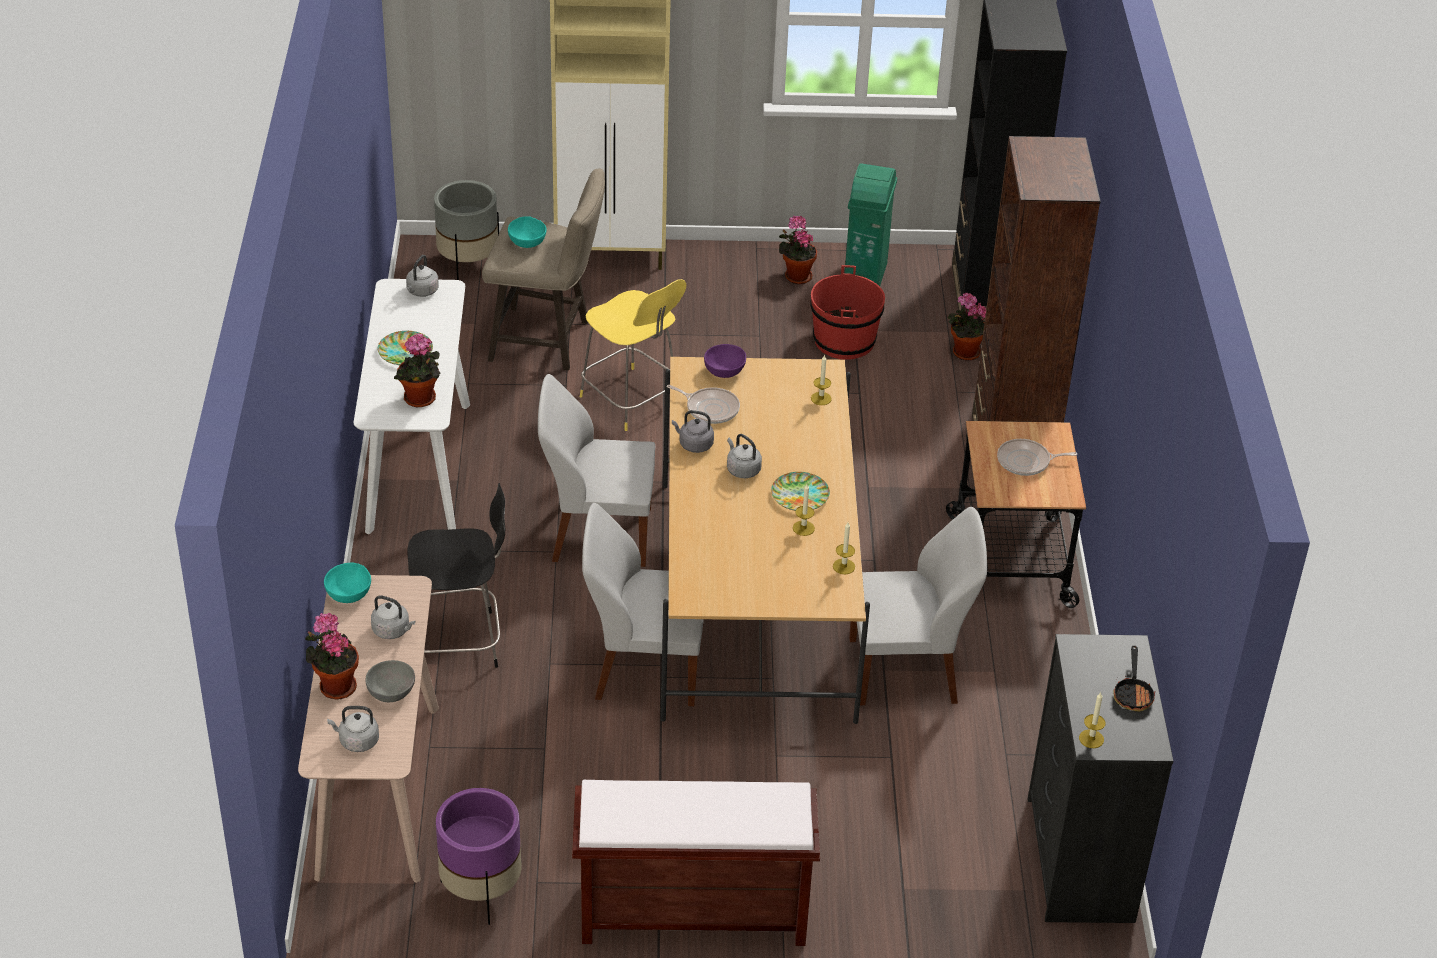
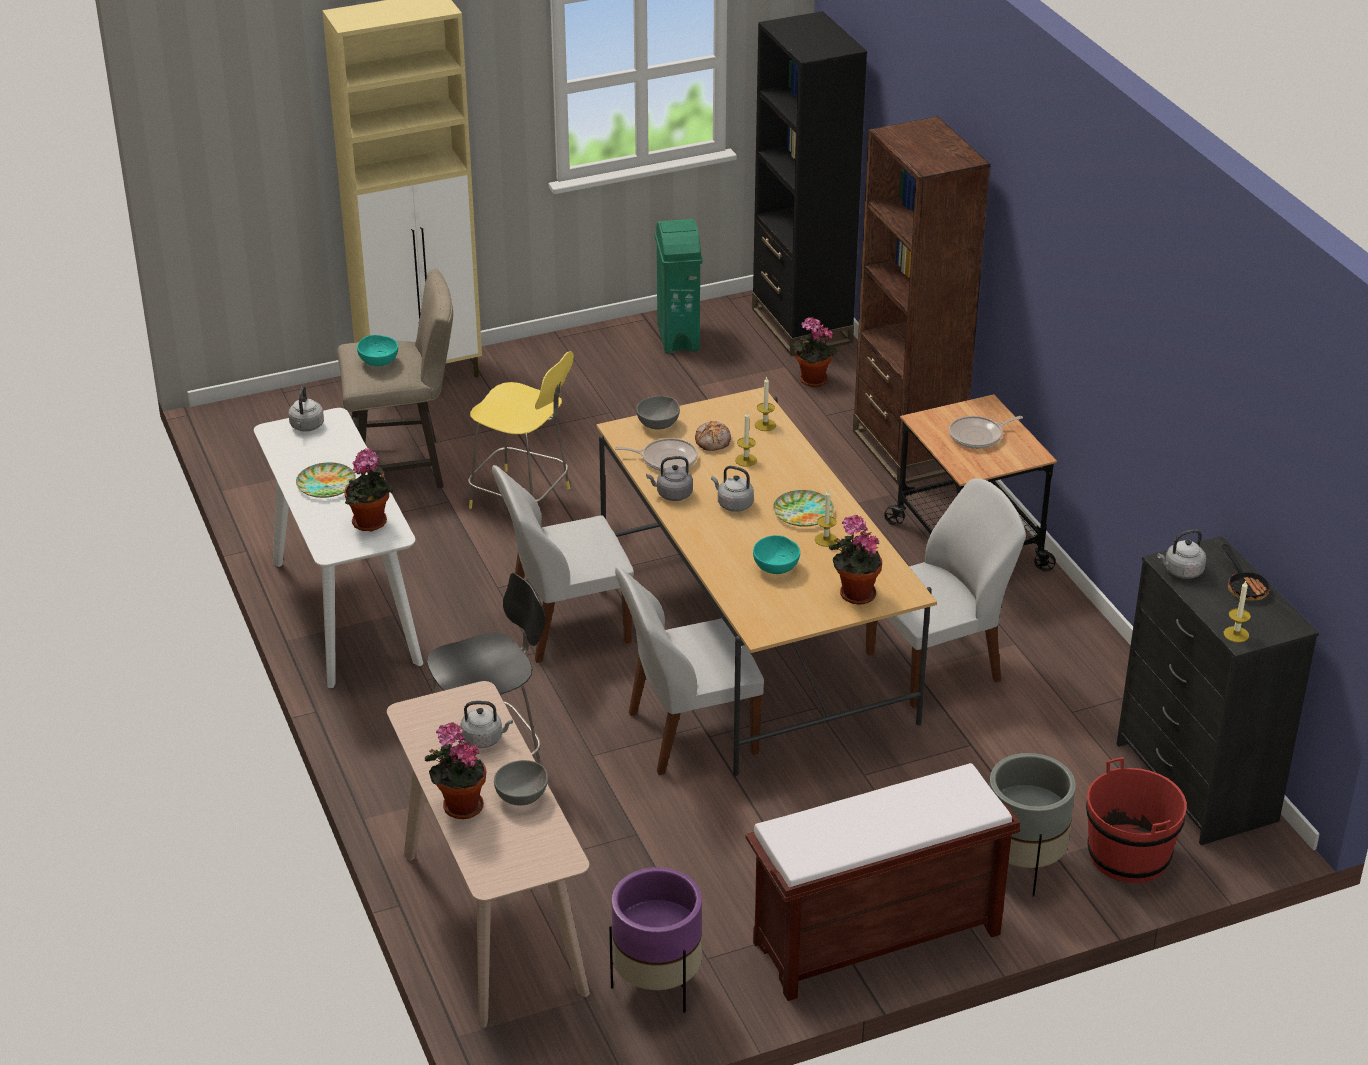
camera: 20 degrees left, 5 degrees down
turquoise bowl [324,563,371,603] -> turquoise bowl moved to [753,535,800,574]
grey kettle [327,706,379,752] -> grey kettle moved to [1157,529,1206,579]
grey planter [434,180,499,280] -> grey planter moved to [989,753,1076,896]
purple bowl [704,344,746,378] -> grey bowl [636,396,680,430]
potted plant [779,216,817,284] -> potted plant moved to [829,515,882,605]
red bucket [810,265,885,360] -> red bucket moved to [1086,757,1187,883]
candle [833,522,855,574] -> candle moved to [735,412,757,467]
none -> bread [695,421,731,451]

